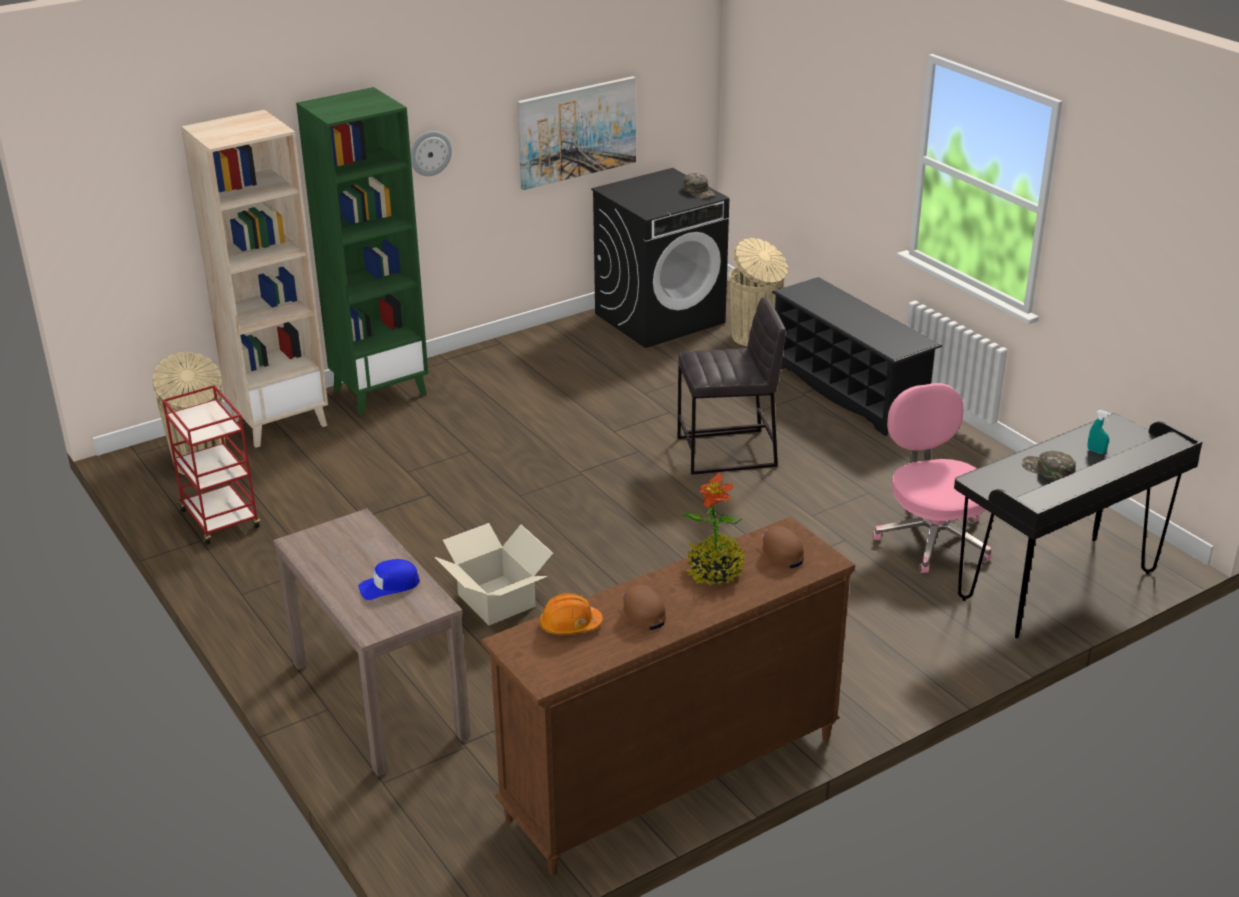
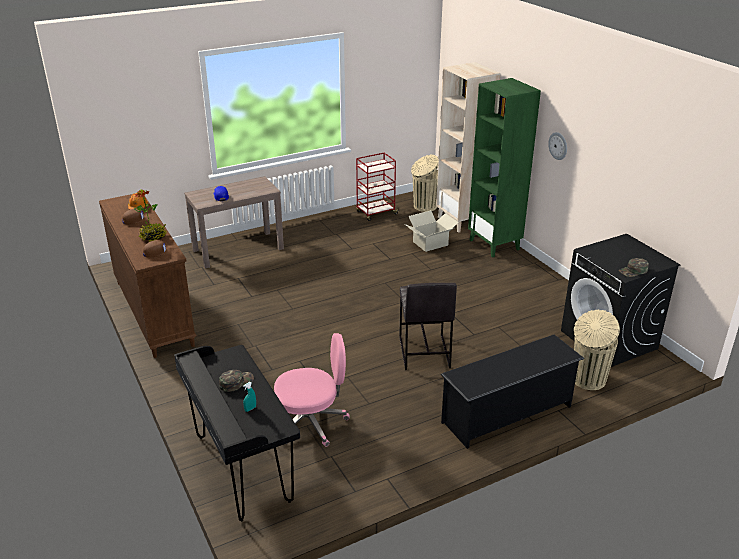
camera: 95 degrees right, 0 degrees up
cardboard box [435,523,553,625] -> cardboard box moved to [405,210,459,252]
picture [517,76,636,190] -> none

